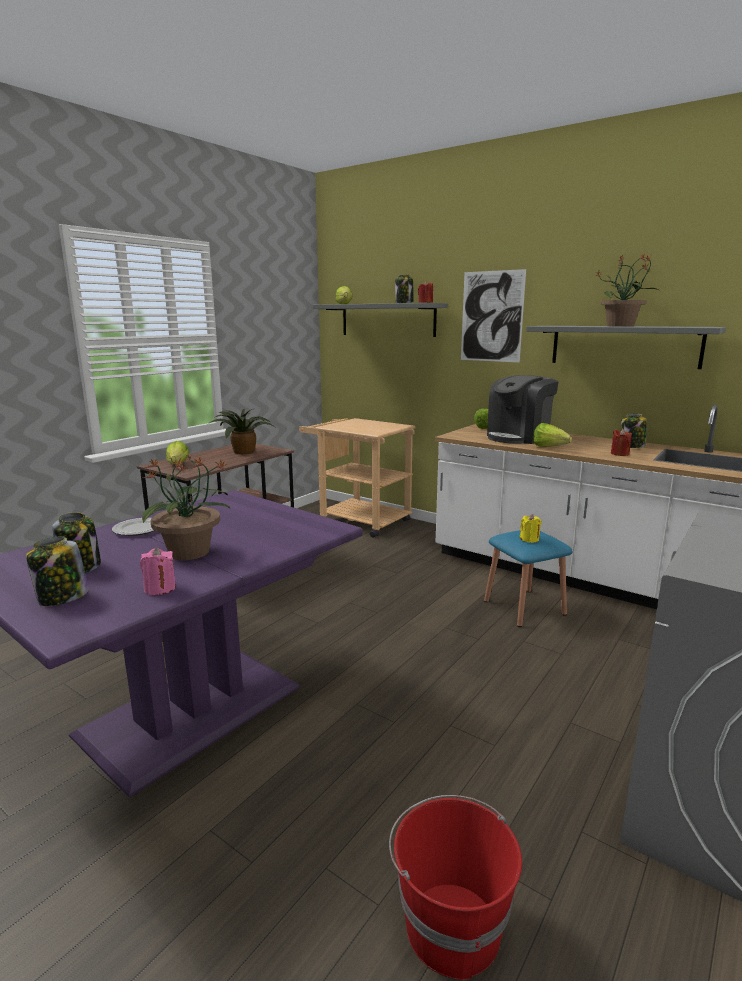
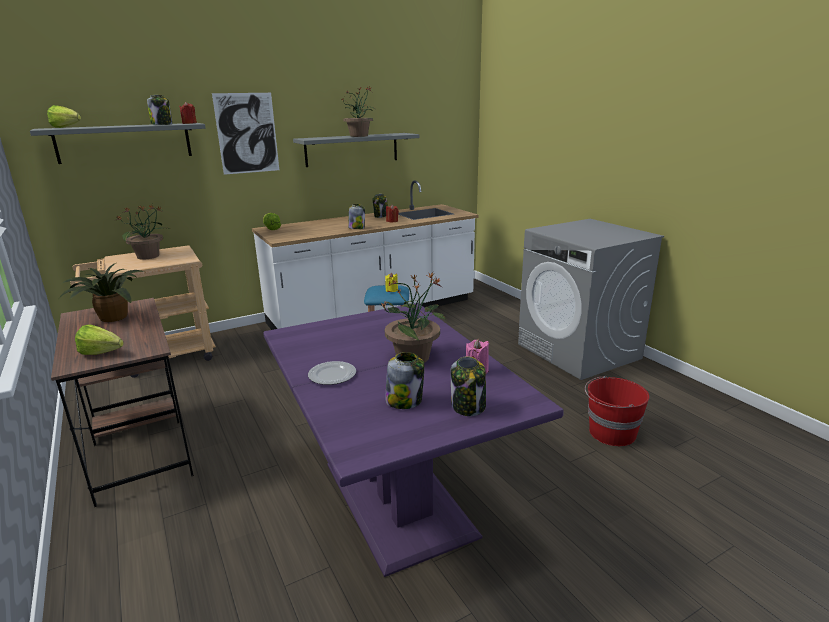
camera: 65 degrees left, 5 degrees up
coffee machine [487,375,559,444] -> none
lettuce [533,423,572,447] -> jar [348,204,365,229]
none -> potted plant [117,205,170,260]

